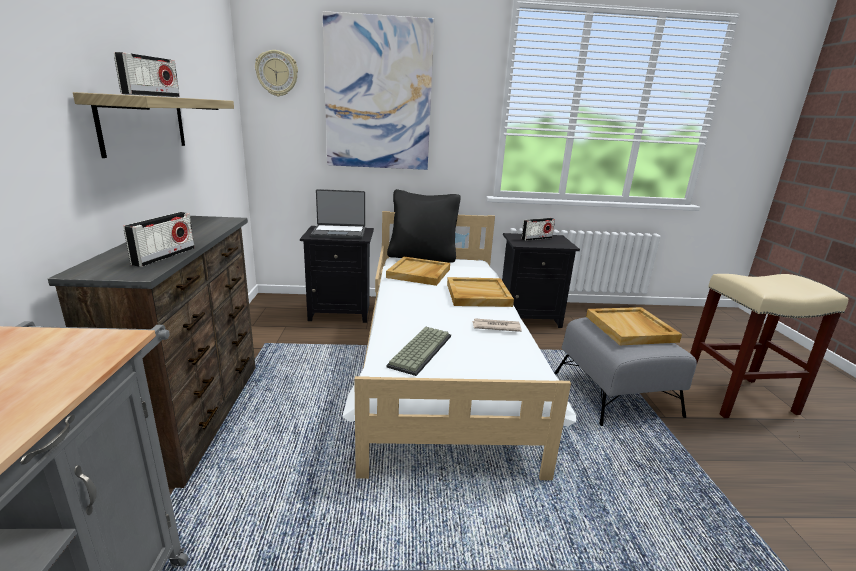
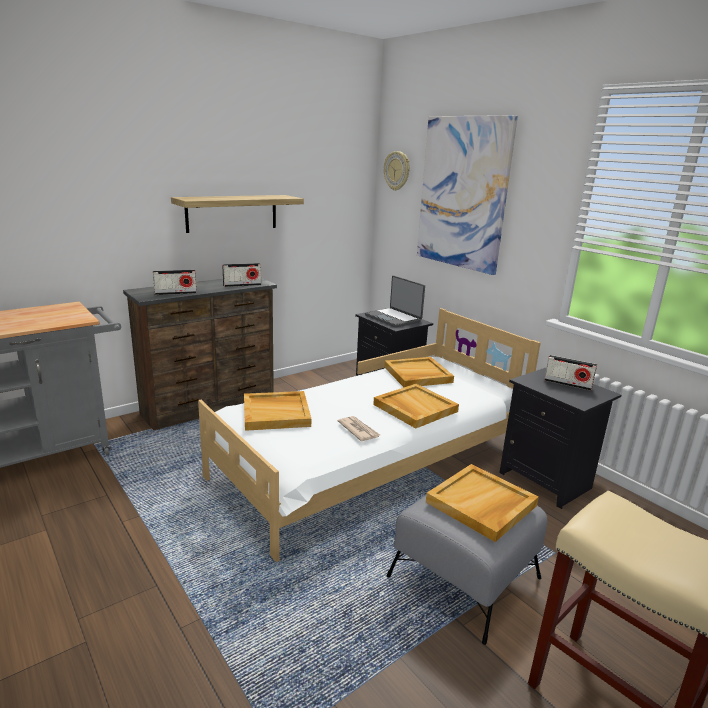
camera: 55 degrees right, 0 degrees up
radio [114,52,180,97] -> radio moved to [222,263,261,287]
keyboard [386,327,451,376] -> beige tray [244,391,311,431]
black pillow [387,189,461,263] -> none

